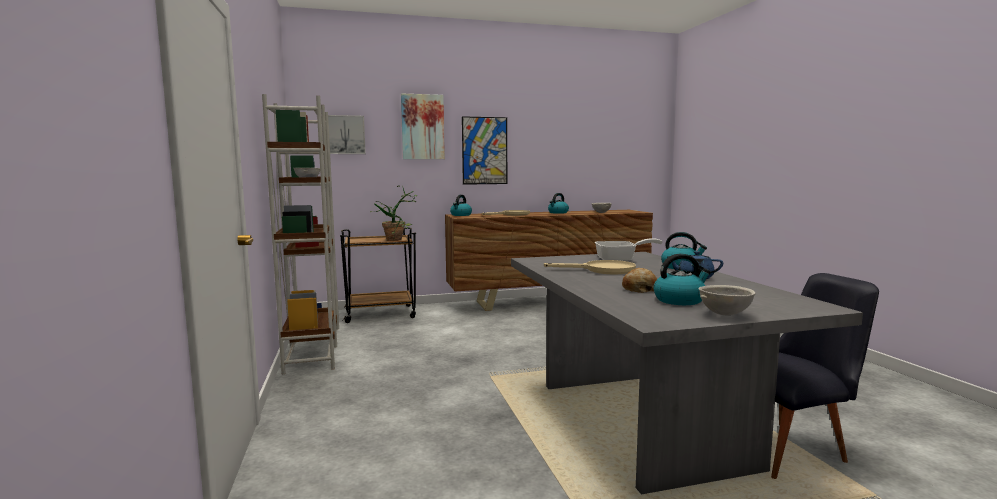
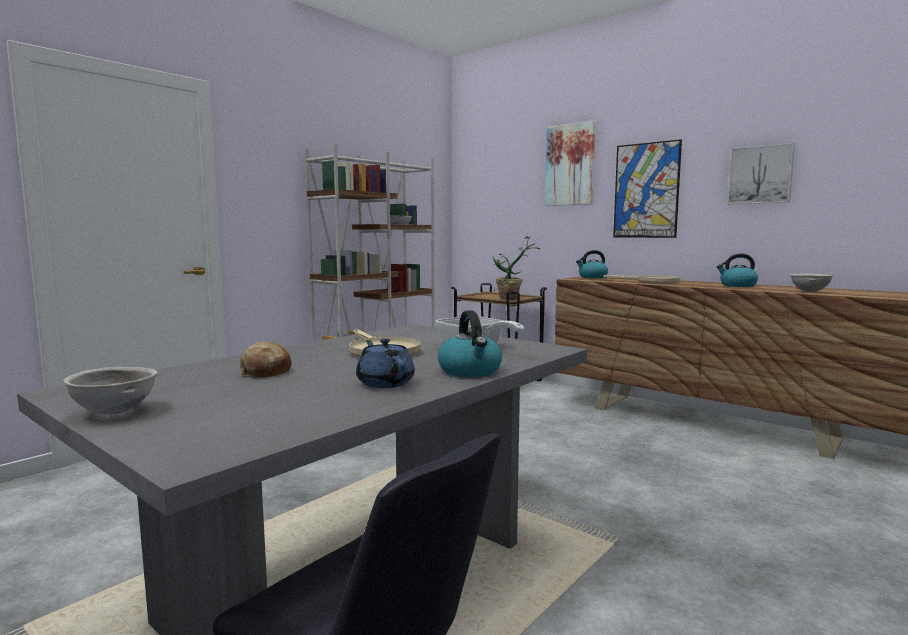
camera: 55 degrees right, 0 degrees up
picture [328,115,366,154] -> picture moved to [727,143,795,204]
kettle [653,254,711,305] -> none

